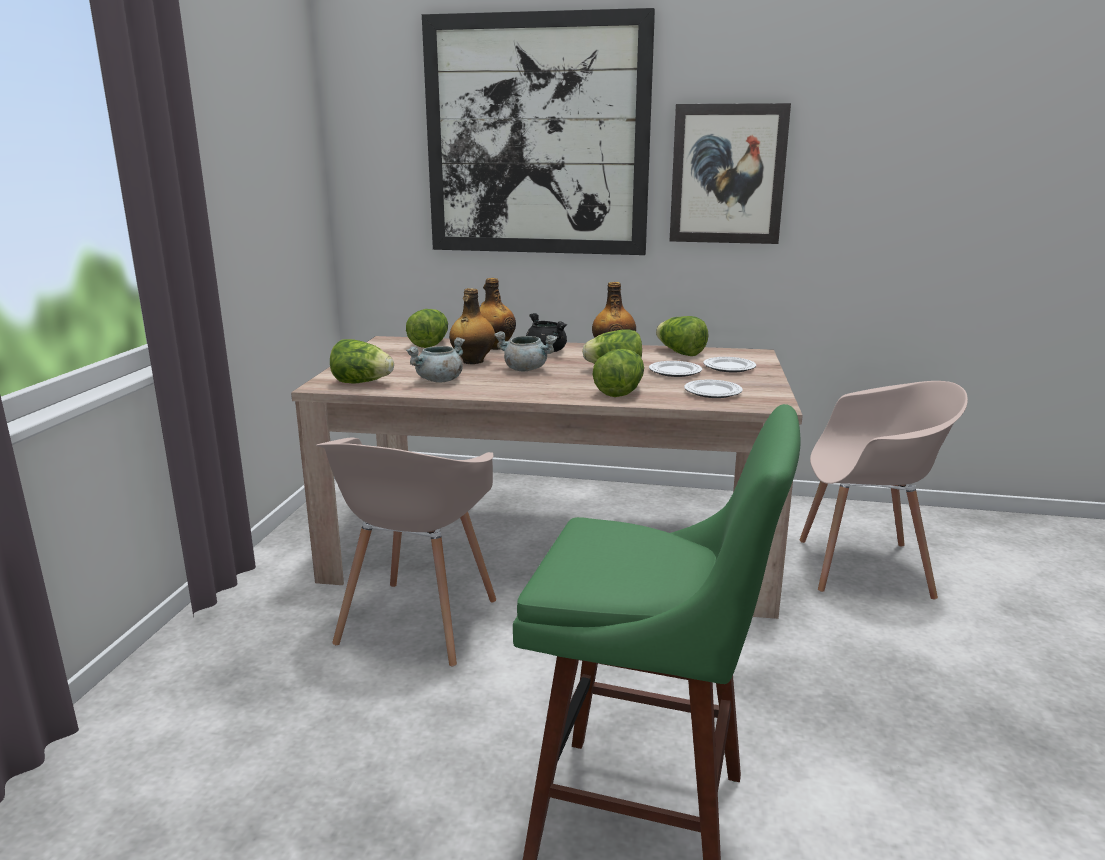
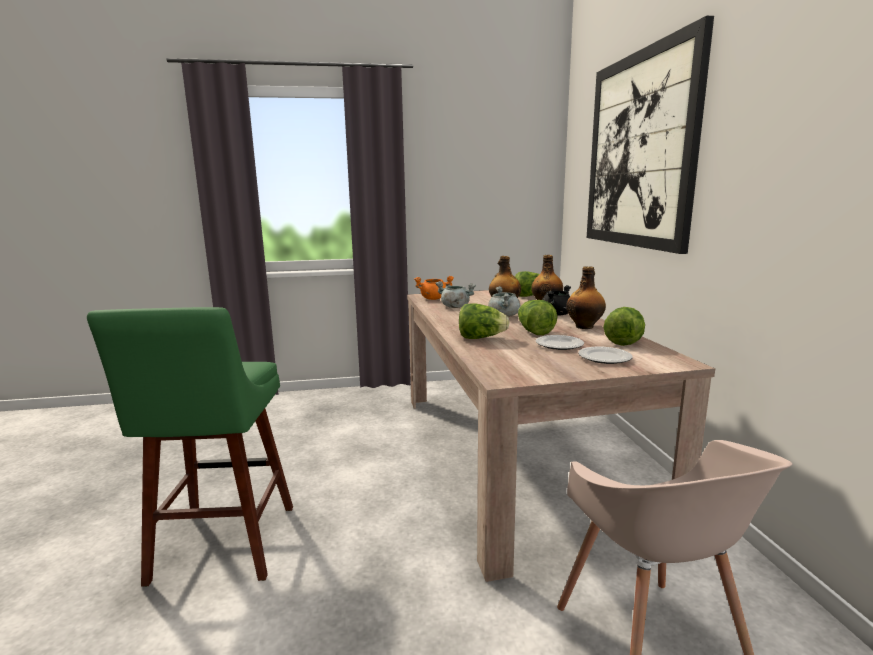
camera: 70 degrees right, 5 degrees down
beige chair [316,438,496,667] -> none
lettuce [330,339,394,384] -> orange cooking pot [414,276,454,300]
picture [670,103,791,244] -> none
plate [684,379,743,398] -> none

